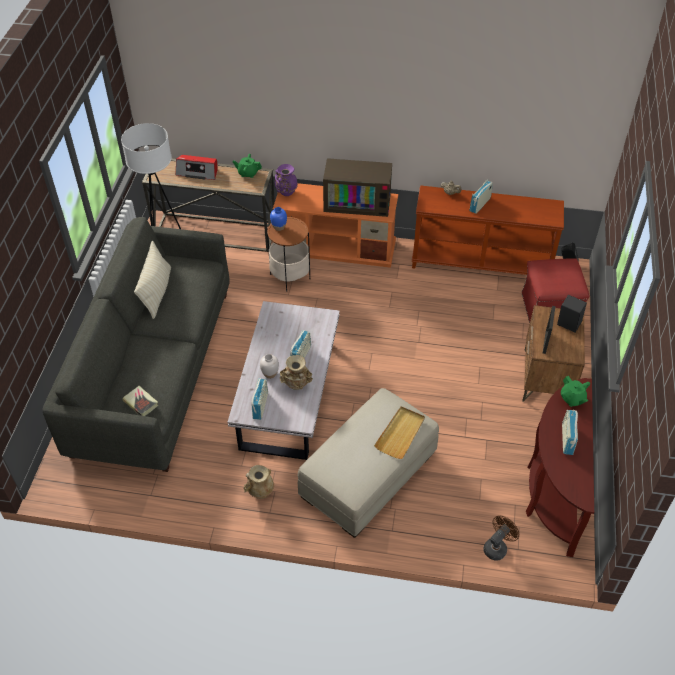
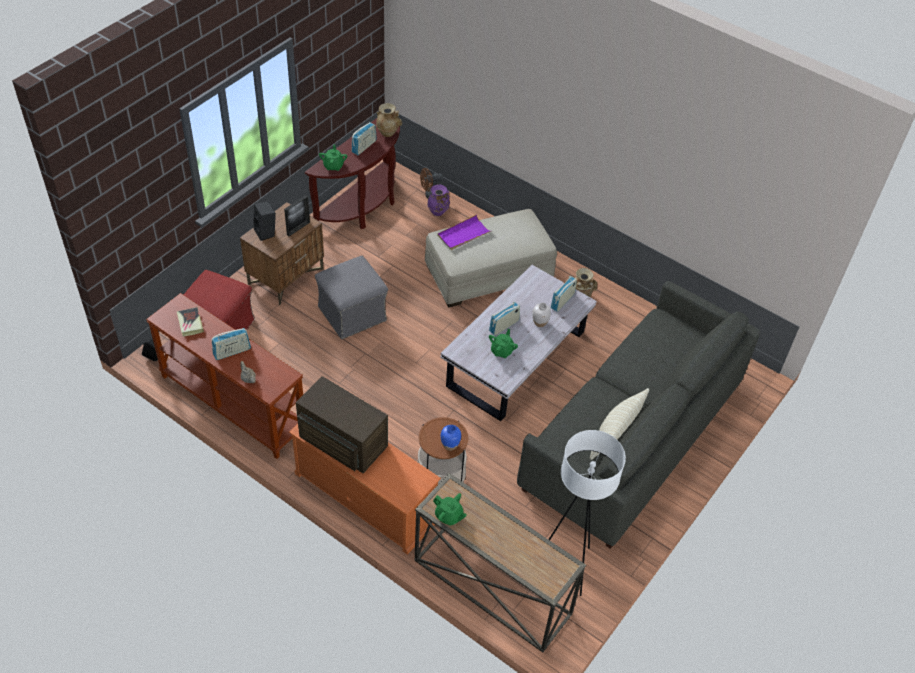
camera: 155 degrees left, 0 degrees up
book [122,386,158,416] -> book moved to [177,307,204,337]
radio [176,155,218,180] -> none
purple vase [275,164,298,196] -> purple vase moved to [427,185,450,216]
beige vase [280,355,313,390] -> beige vase moved to [376,103,402,137]
beige tray [374,406,425,459] -> purple tray [437,215,491,250]
none -> grey ottoman [315,256,388,339]
none -> green teapot [489,329,518,358]

